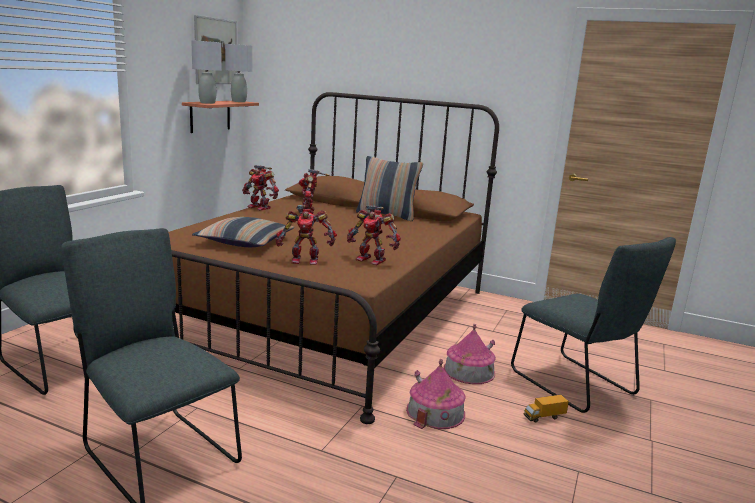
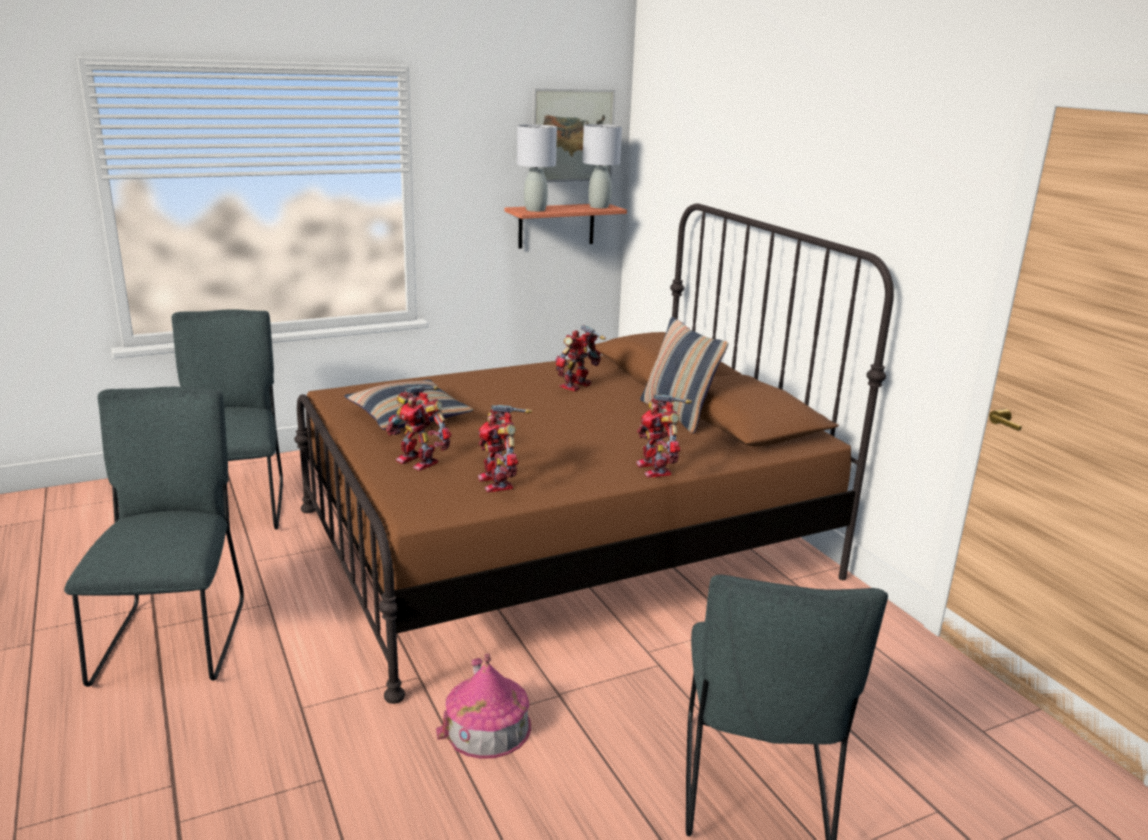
camera: 40 degrees right, 5 degrees up
toy robot [242,165,279,210] -> toy robot moved to [636,394,692,478]
toy house [444,324,496,384] -> none
toy truck [524,395,569,423] -> none

